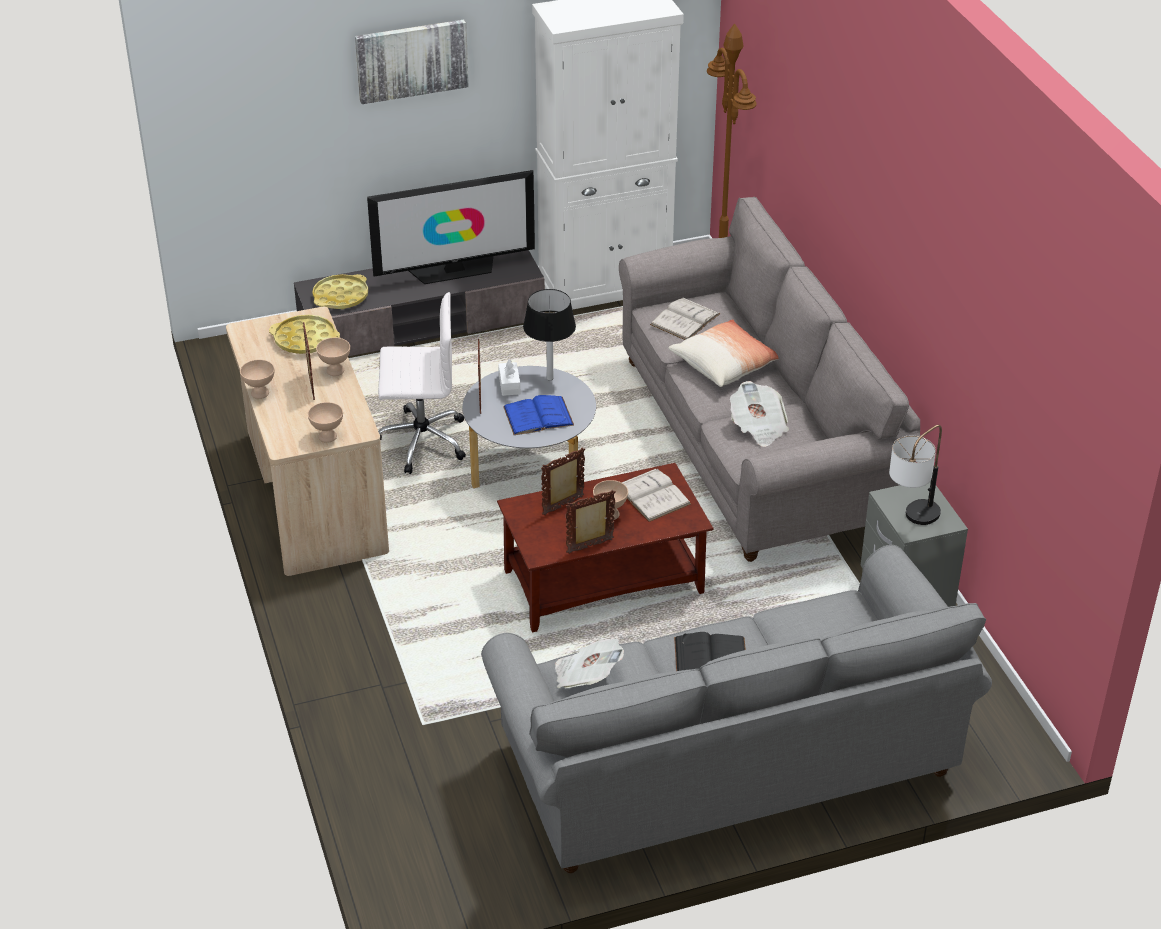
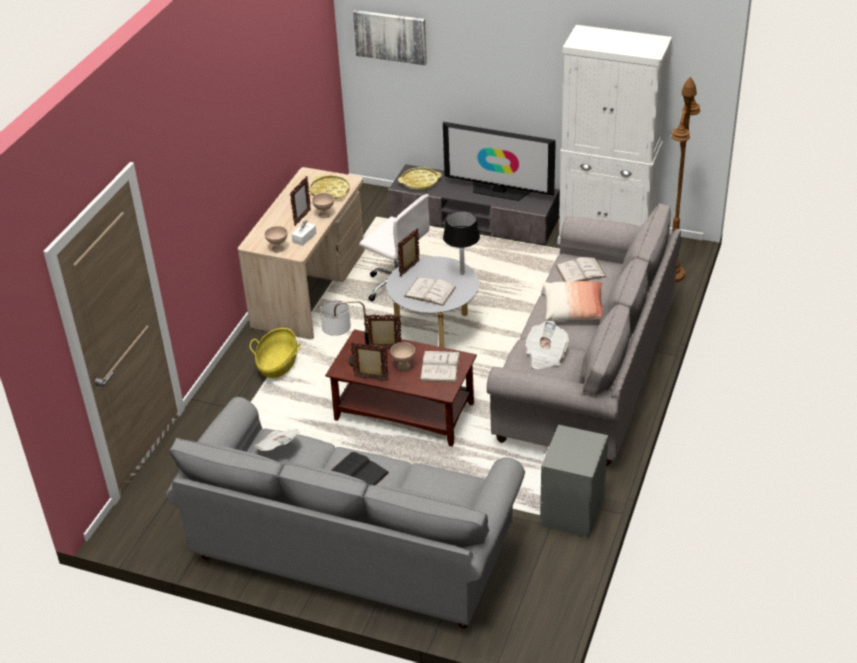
camera: 40 degrees right, 0 degrees up
beige bowl [240,360,275,399] -> none
picture [355,20,469,104] -> picture moved to [353,10,427,65]
white tissue box [498,359,520,396] -> white tissue box moved to [291,220,316,246]
blue book [503,395,574,435] -> white book [404,277,456,306]
table lamp [889,425,942,525] -> table lamp moved to [320,300,369,367]
none -> basket [250,328,301,378]

